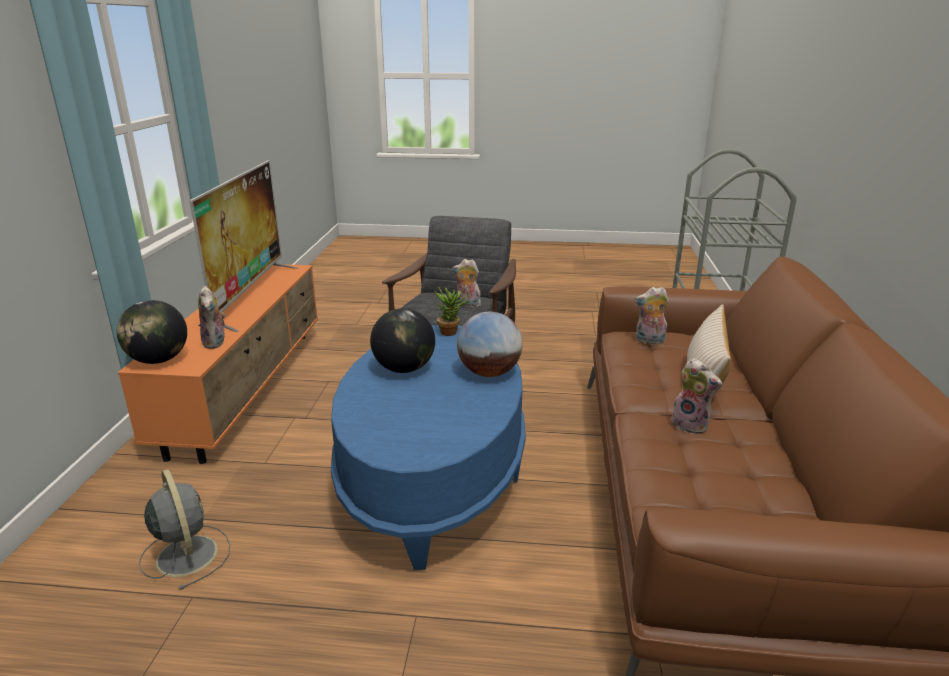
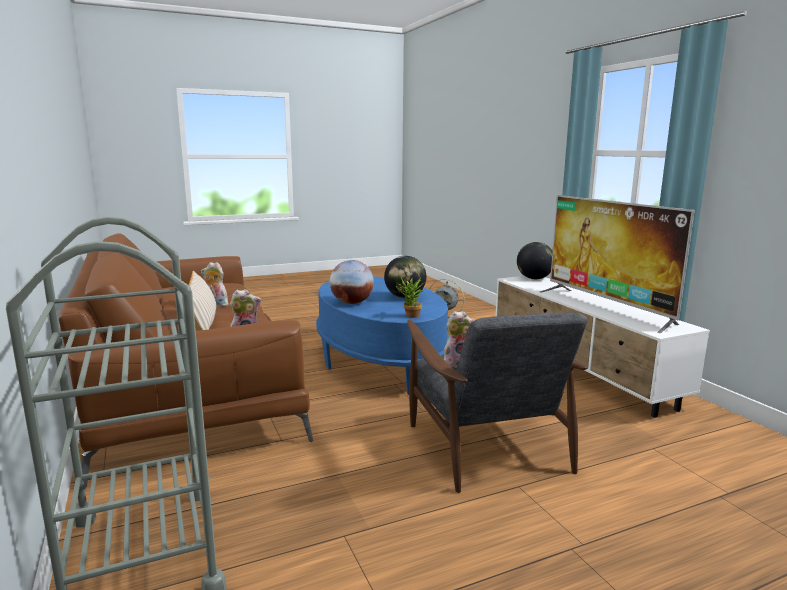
camera: 150 degrees right, 10 degrees down
orange tv stand [118,264,318,464] -> white tv stand [495,276,710,417]
plush toy [198,286,226,349] -> none

